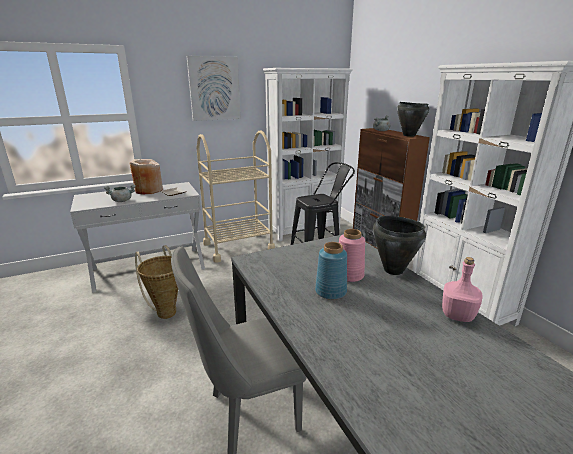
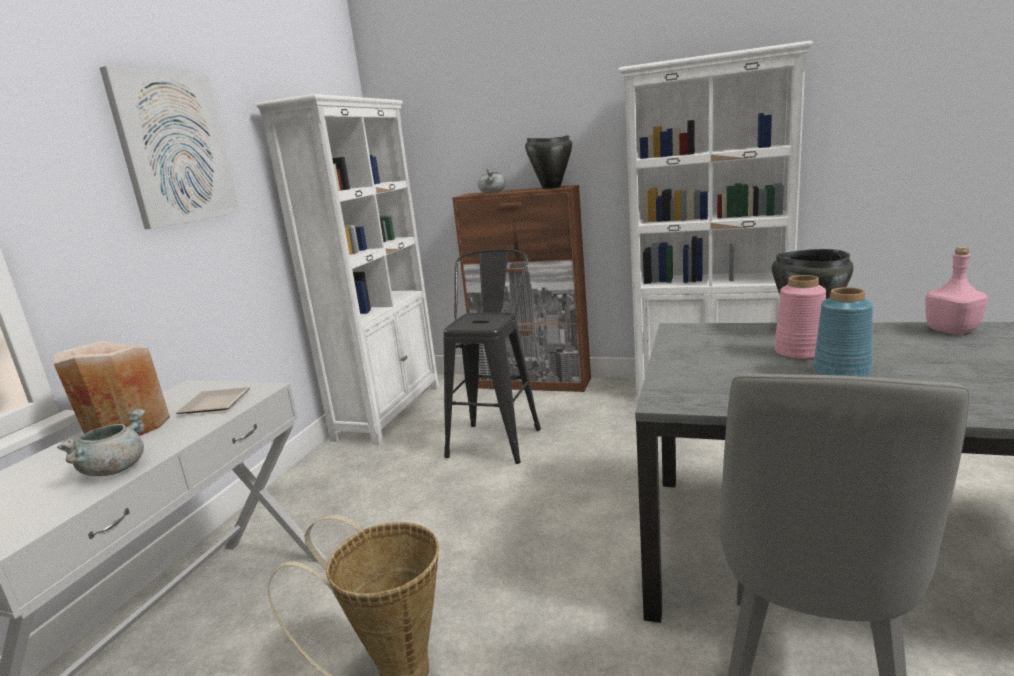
camera: 45 degrees left, 5 degrees down
beige cart [196,131,275,263] -> none

